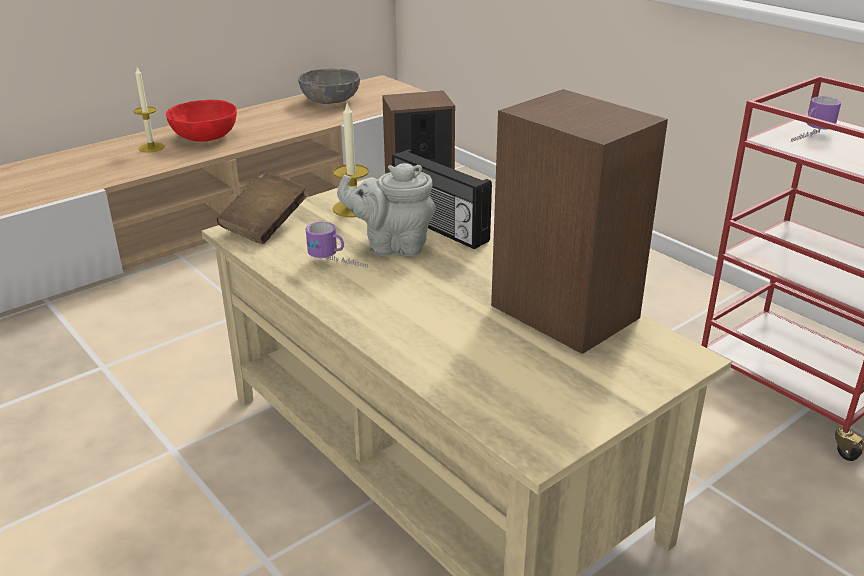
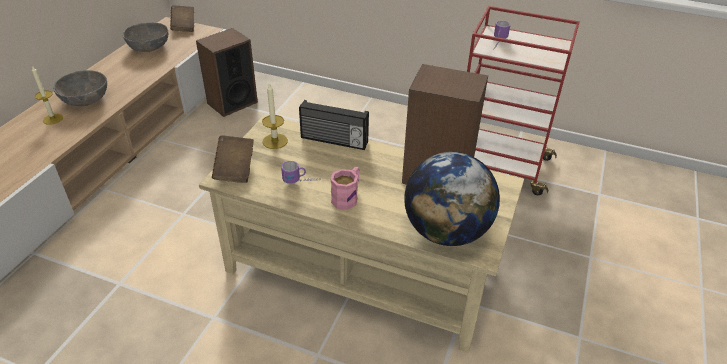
camera: 30 degrees left, 10 degrees up
red bowl [166,100,237,142] -> grey bowl [53,70,107,106]
grey teapot [337,163,436,256] -> none
none -> brown book [170,5,194,32]
none -> pink mug [330,167,360,210]
none -> globe [404,152,500,246]

